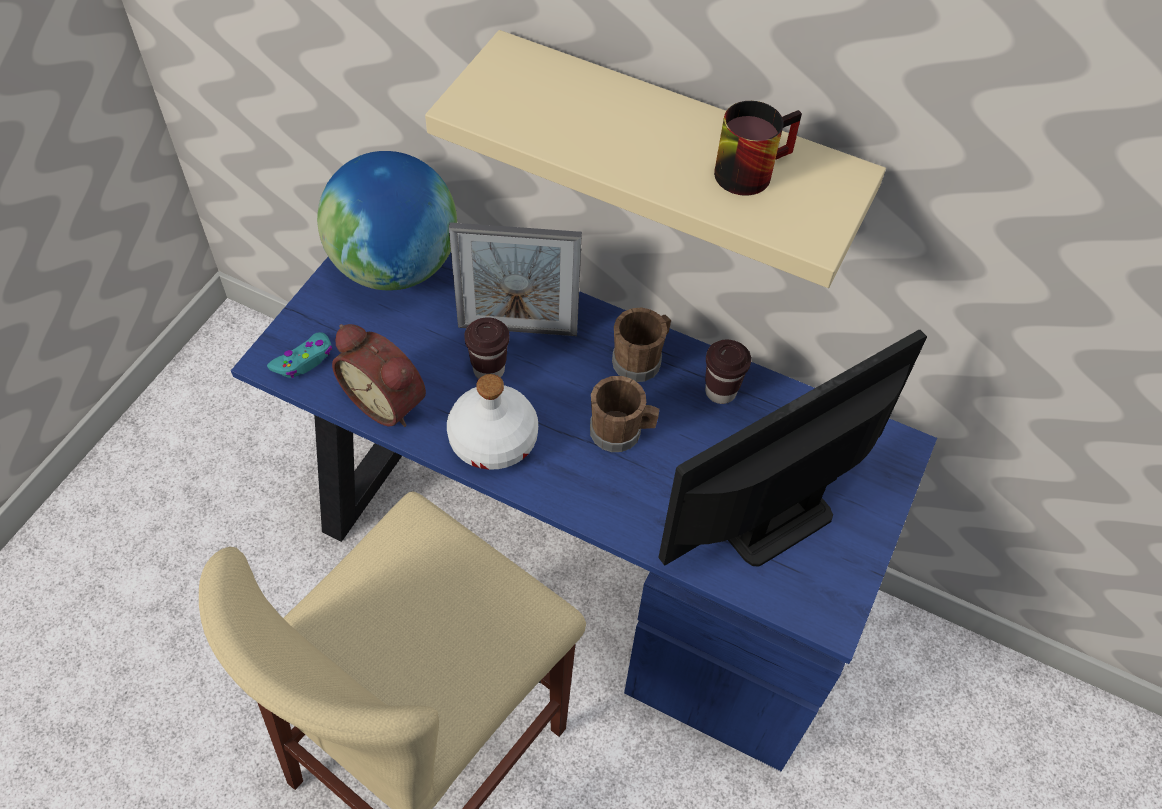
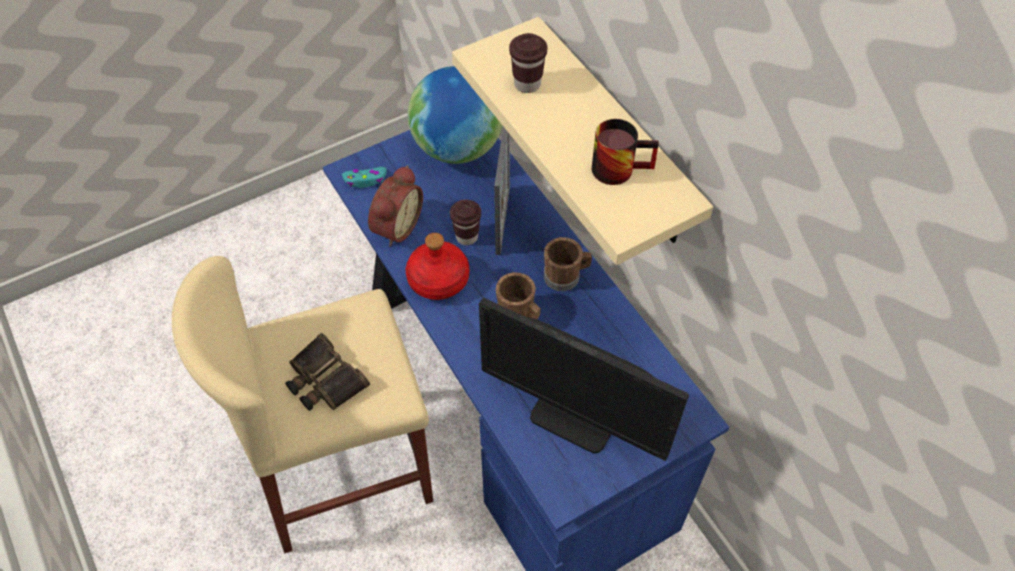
camera: 35 degrees right, 0 degrees up
alarm clock [332,324,426,427] -> alarm clock turned 135 degrees counterclockwise [368,165,423,247]
white bottle [447,374,538,470] -> red bottle [406,233,469,300]
picture frame [449,222,582,336] -> picture frame turned 120 degrees counterclockwise [494,127,510,255]
monitor [658,330,927,566] -> monitor turned 150 degrees counterclockwise [479,298,689,461]
brown cup [705,340,751,404] -> brown cup moved to [509,33,547,93]
none -> binoculars [285,333,370,411]

